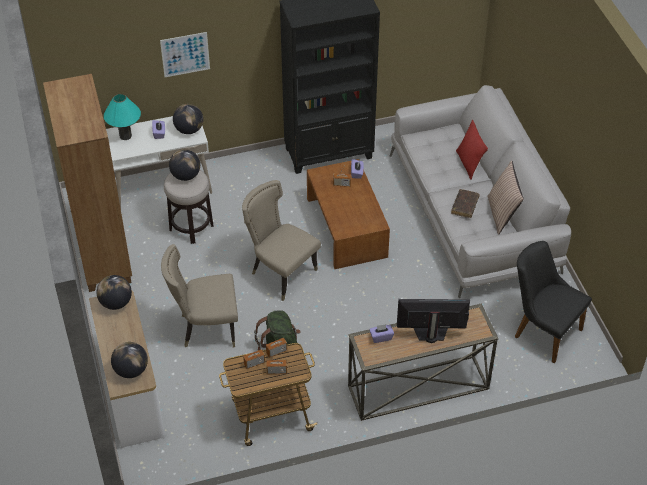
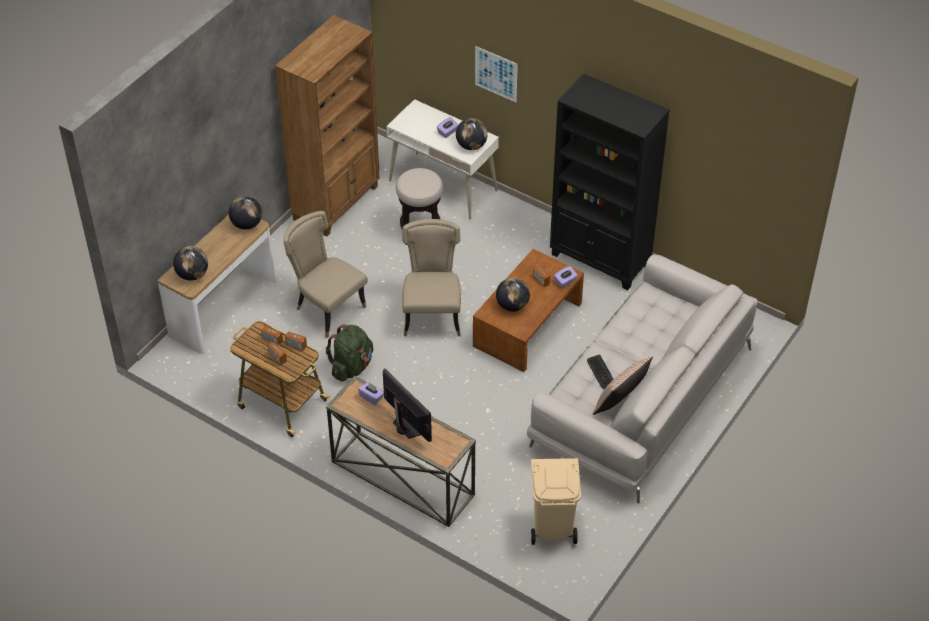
camera: 50 degrees right, 0 degrees up
turquoise table lamp [104,94,141,140] -> none
globe [169,149,200,181] -> globe moved to [496,278,530,311]
brown book [451,189,480,218] -> keyboard [587,354,614,389]
red pillow [456,120,488,180] -> none
black chair [515,241,592,363] -> beige trash can [531,458,581,545]

